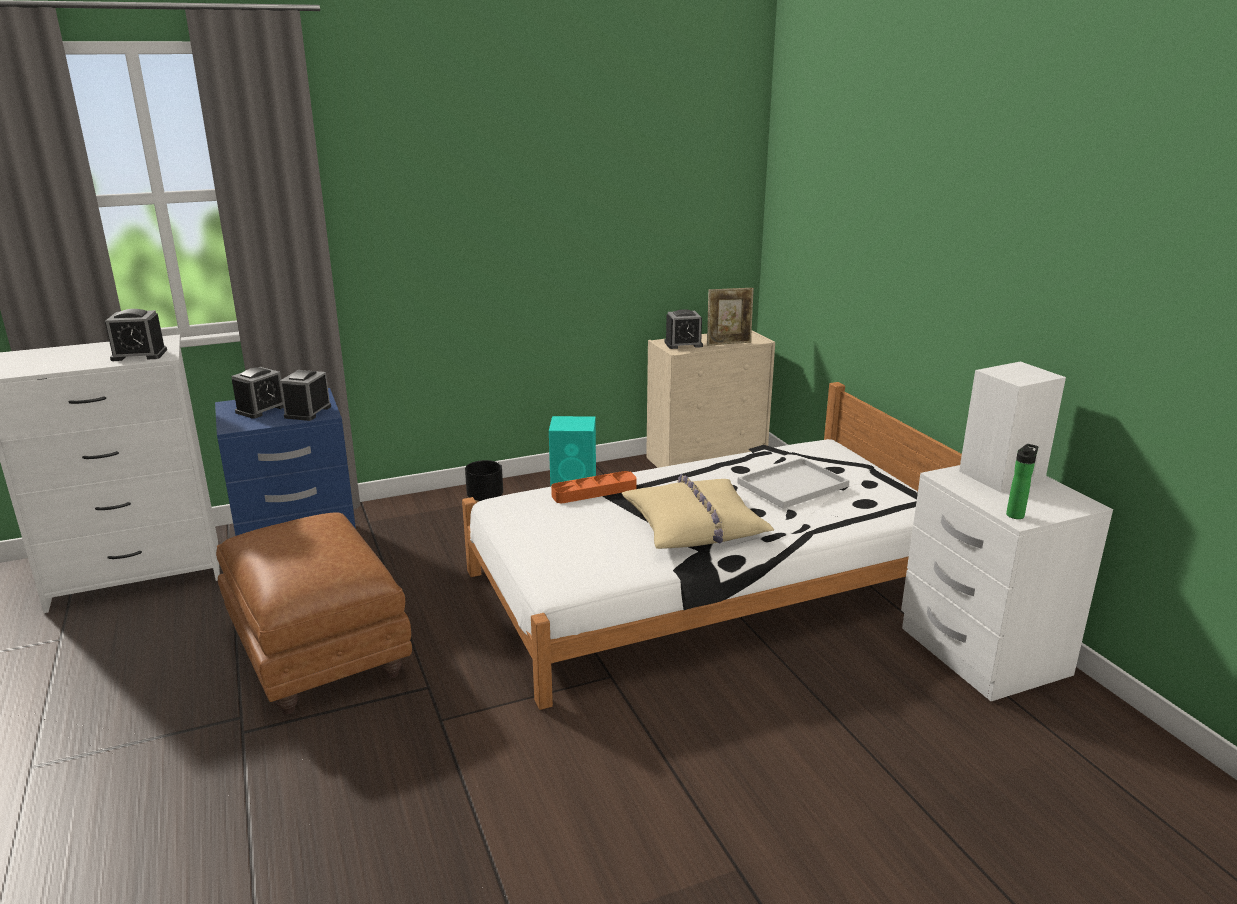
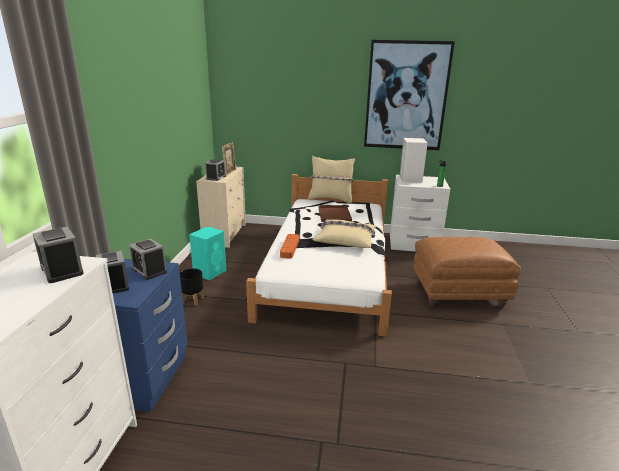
camera: 60 degrees left, 0 degrees up
alarm clock [105,309,167,361] -> alarm clock turned 120 degrees clockwise [33,227,84,283]
brown ottoman [216,512,412,714] -> brown ottoman moved to [413,237,521,307]
white tray [737,458,850,509] -> brown tray [318,205,352,222]
none -> beige pillow [308,156,355,204]
none -> picture [364,40,455,150]

